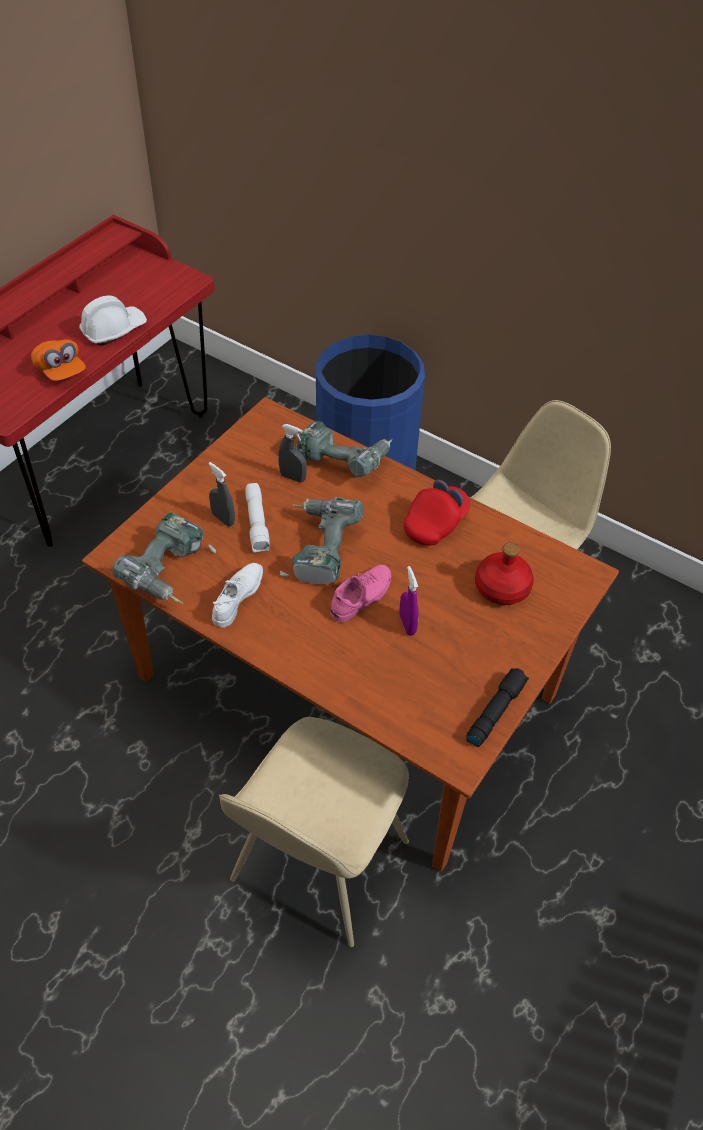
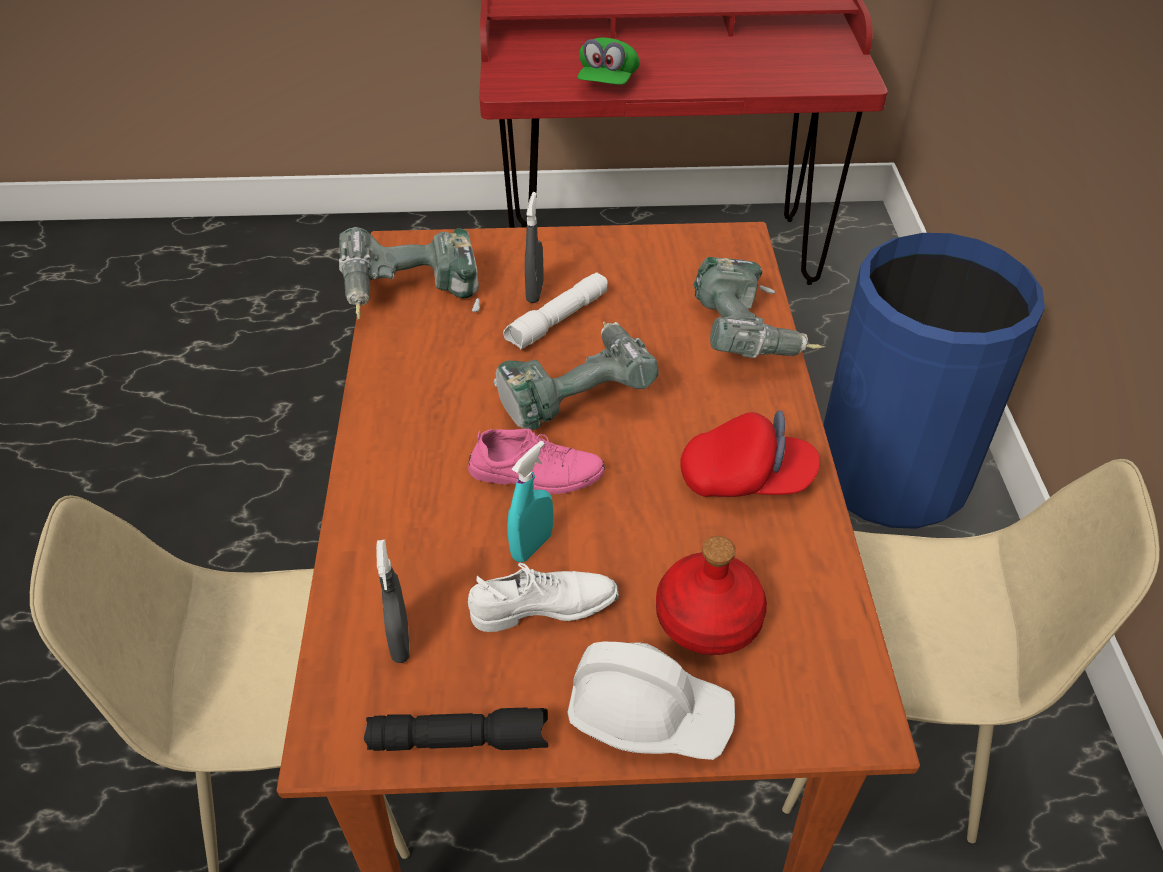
camera: 55 degrees right, 5 degrees down
orange cap [31,339,86,381] -> green cap [577,37,640,85]
white hard hat [79,296,147,346] -> white hard hat moved to [567,642,735,760]
white shoe [212,563,263,628] -> white shoe moved to [468,562,619,632]
grey spray bottle [278,424,307,482] -> grey spray bottle moved to [376,540,410,663]
purple spray bottle [400,566,419,636] -> turquoise spray bottle [507,441,553,562]

